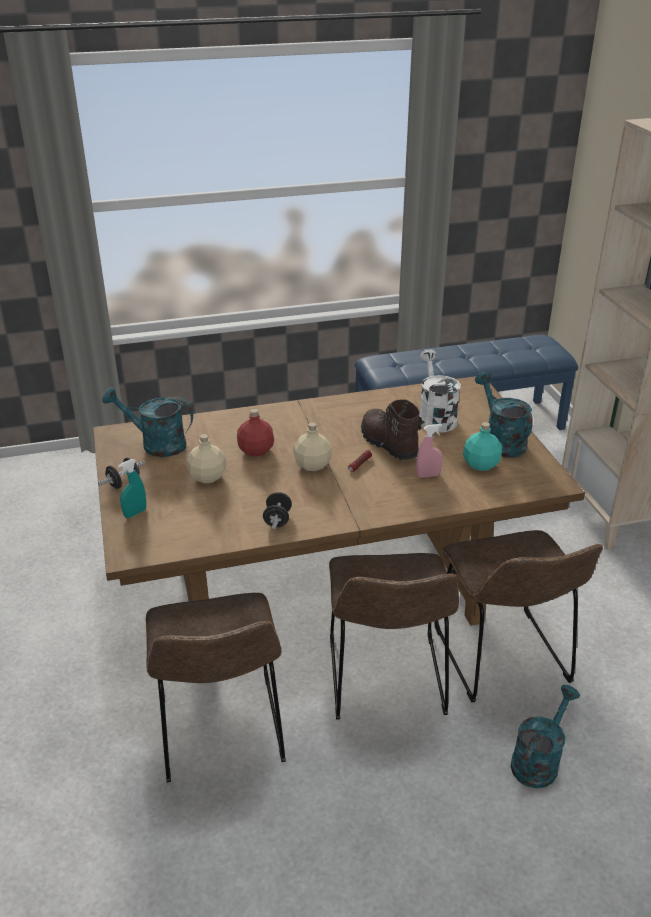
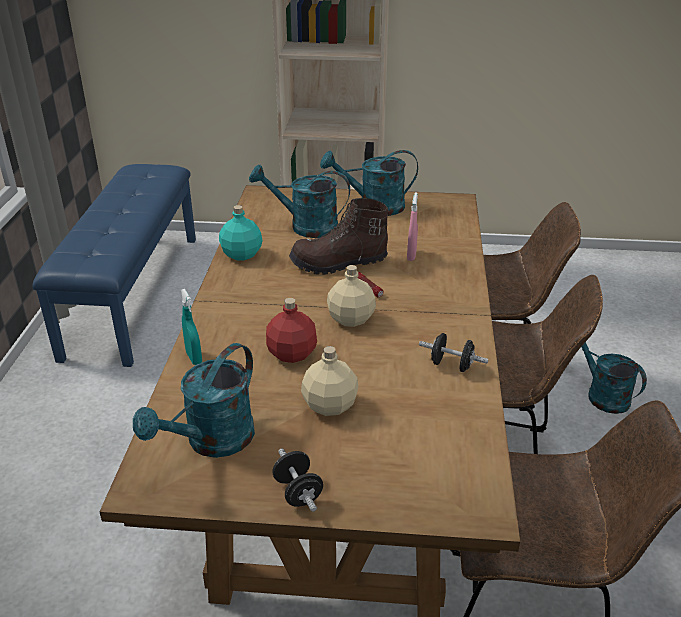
camera: 70 degrees left, 0 degrees up
turquoise spray bottle [118,459,146,518] -> turquoise spray bottle moved to [181,289,202,365]
white watering can [419,349,461,433] -> turquoise watering can [249,165,350,238]
turquoise bottle [463,422,502,471] -> turquoise bottle moved to [219,205,263,260]

